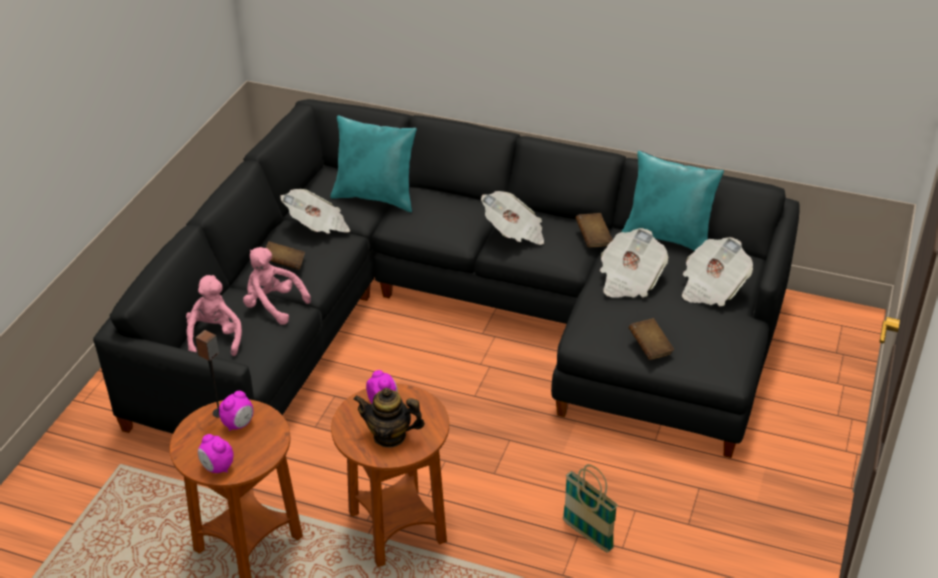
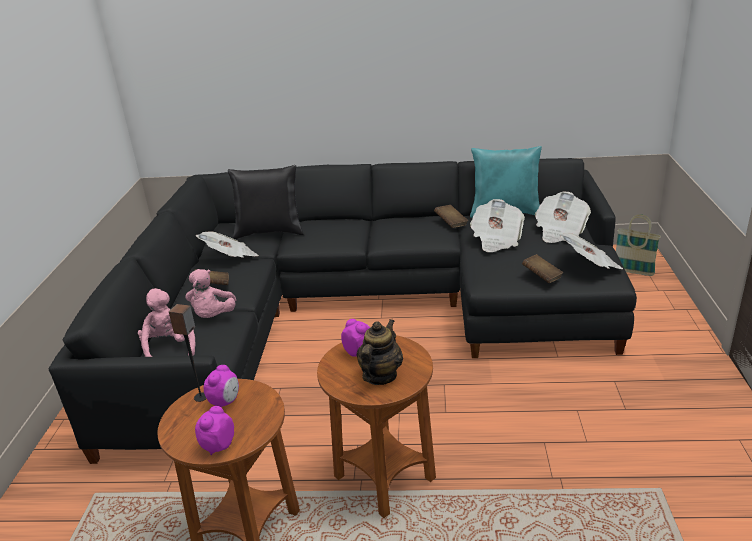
camera: 15 degrees left, 10 degrees down
alarm clock [198,434,234,473] -> alarm clock turned 90 degrees clockwise [195,406,234,455]
pink plush toy [243,247,311,325] -> pink plush toy turned 105 degrees counterclockwise [185,269,236,318]
turquoise pillow [330,115,417,212] -> black pillow [228,165,304,239]
teapot [353,388,425,448] -> teapot turned 120 degrees clockwise [357,319,403,385]
newspaper [481,191,544,245] -> newspaper moved to [560,233,623,269]
basket [562,464,618,552] -> basket moved to [616,214,661,276]

